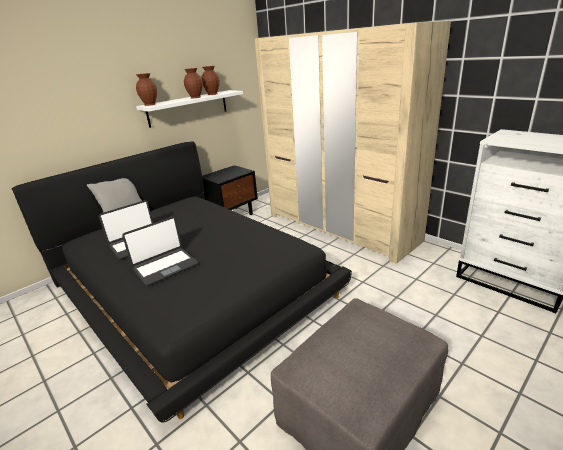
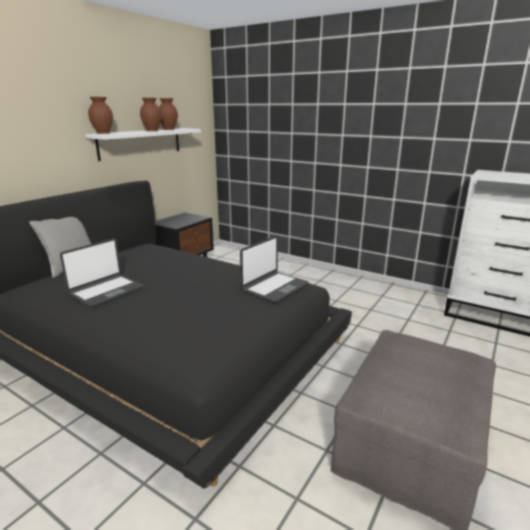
camera: 15 degrees left, 5 degrees down
laptop [122,216,198,286] -> laptop moved to [240,236,309,303]
beige wardrobe [255,21,451,264] -> none

